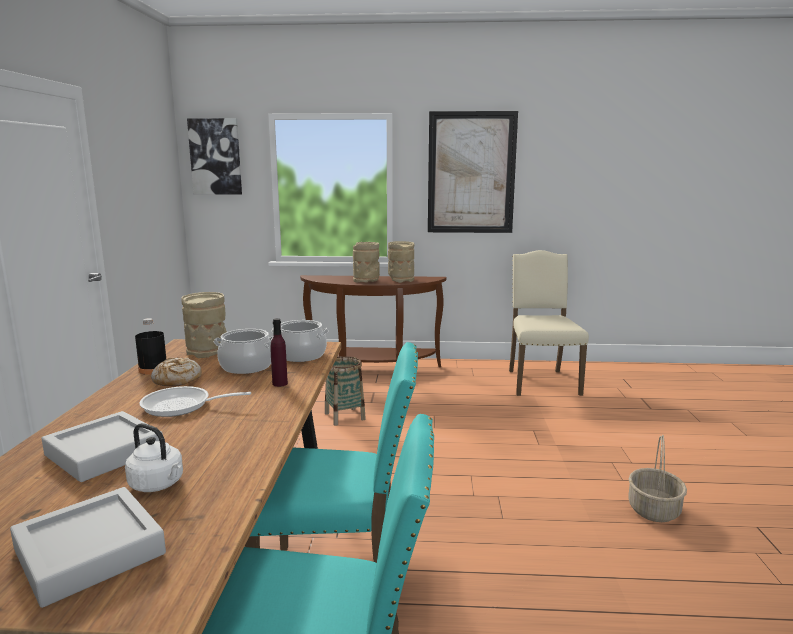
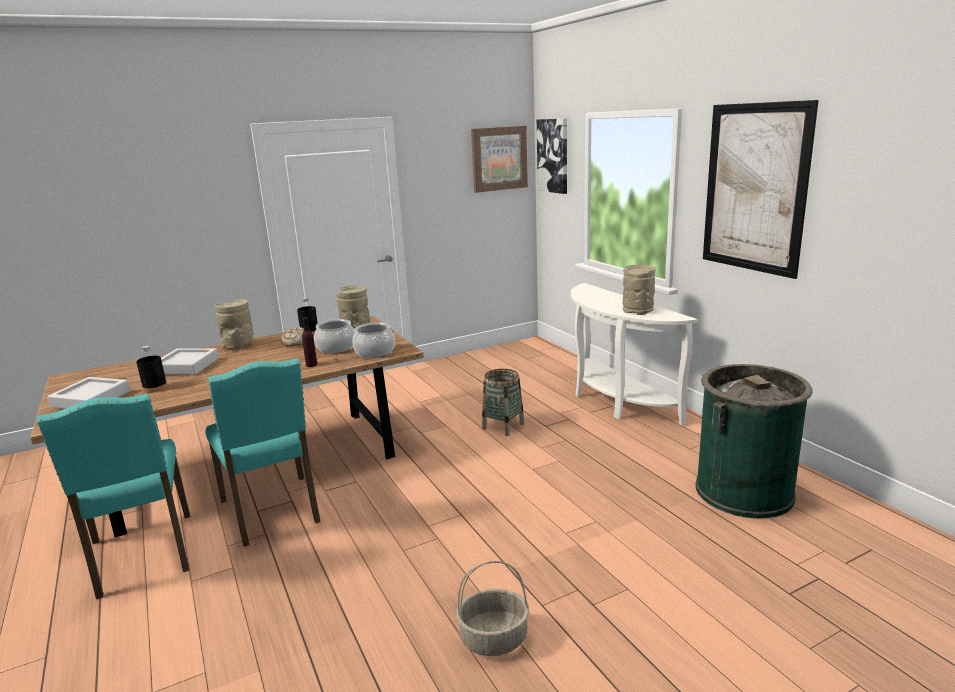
camera: 60 degrees right, 5 degrees up
white kettle [125,423,183,492] -> black bottle [136,346,168,393]
frying pan [139,386,251,417] -> none
brown console table [300,275,446,367] -> white console table [570,283,697,426]
beige vase [353,242,380,283] -> beige vase moved to [214,299,253,349]
beige chair [509,250,589,396] -> green trash can [696,364,812,519]
none -> picture [471,126,528,193]

